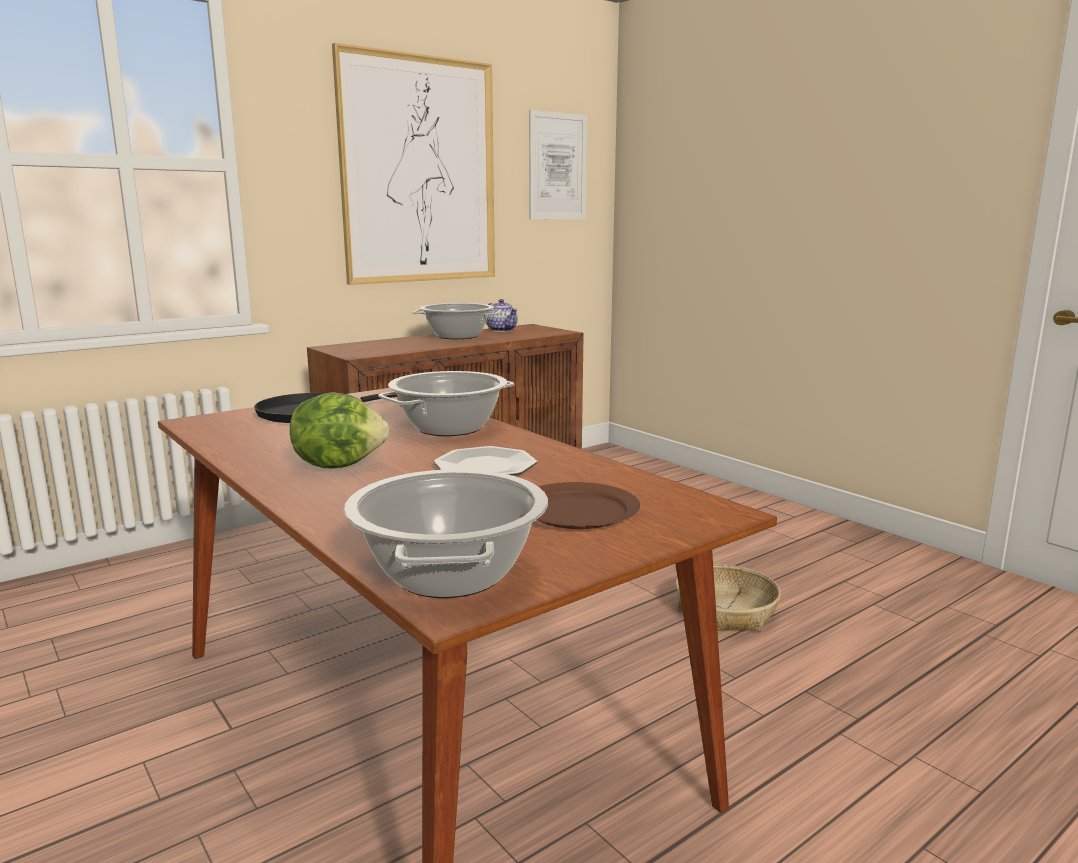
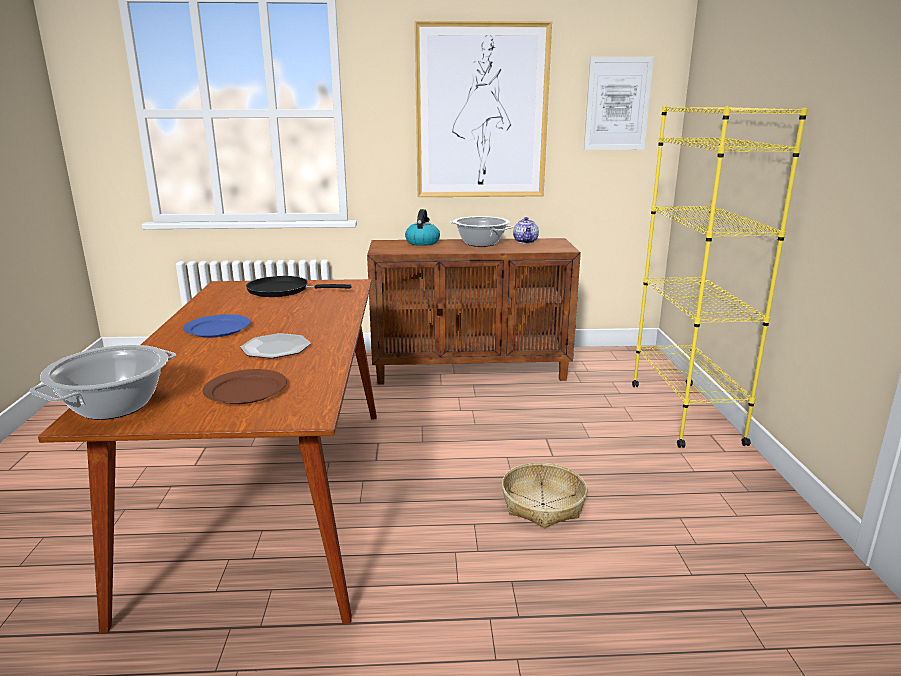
camera: 35 degrees right, 5 degrees up
lettuce [290,392,389,468] -> blue plate [183,314,251,337]
cooking pot [378,371,514,436] -> none
none -> kettle [405,209,440,246]
none -> yellow bookcase [632,106,808,448]

